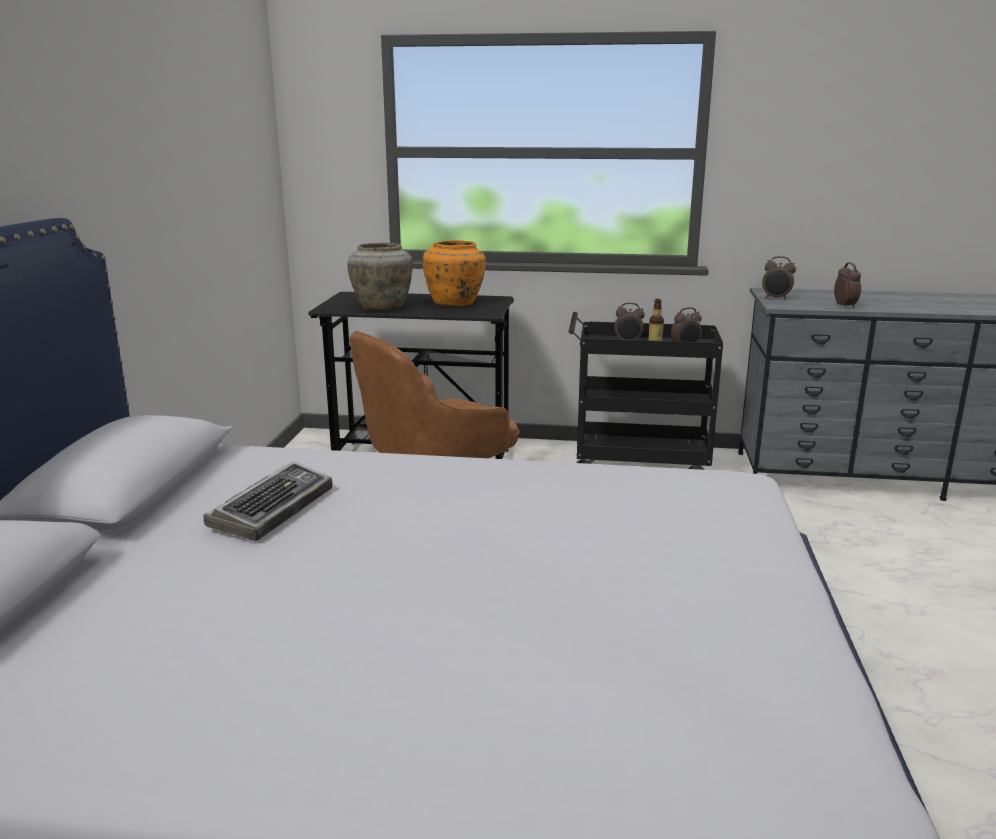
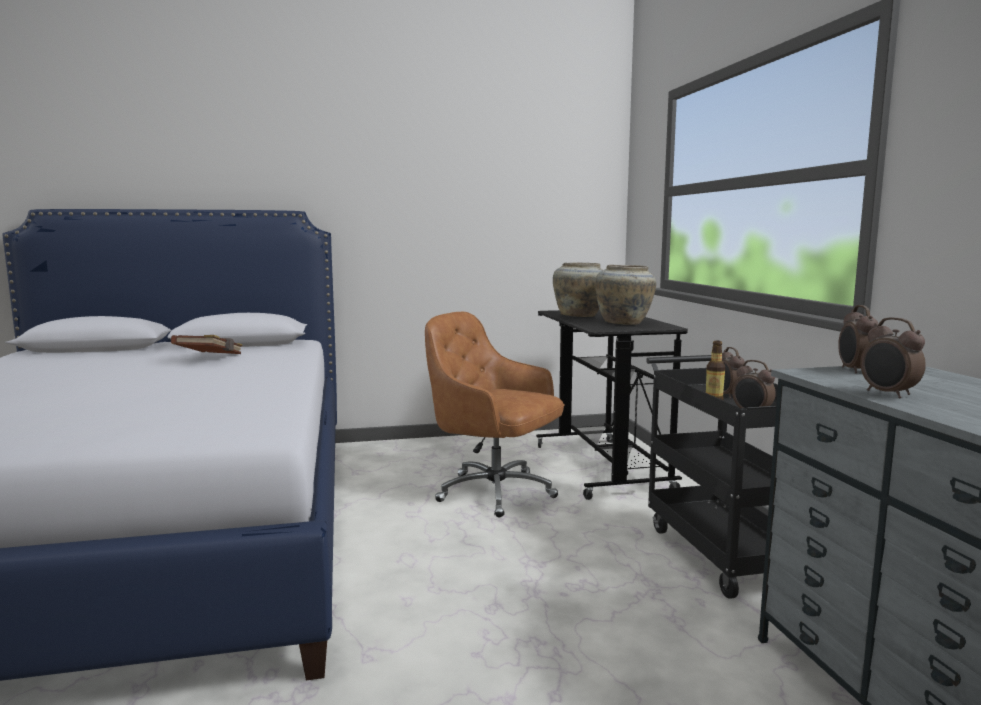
camera: 70 degrees right, 10 degrees down
keyboard [203,461,332,541] -> brown book [171,335,243,354]
orange vase [422,240,486,306] -> beige vase [595,265,656,325]
alarm clock [834,262,861,309] -> alarm clock turned 90 degrees clockwise [860,317,926,398]

